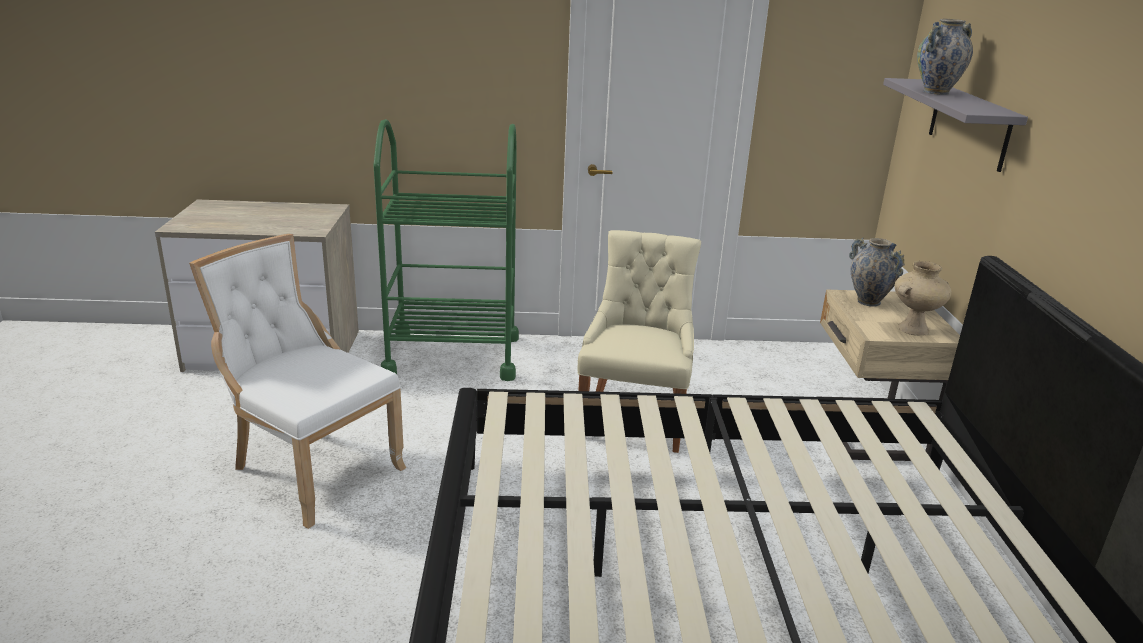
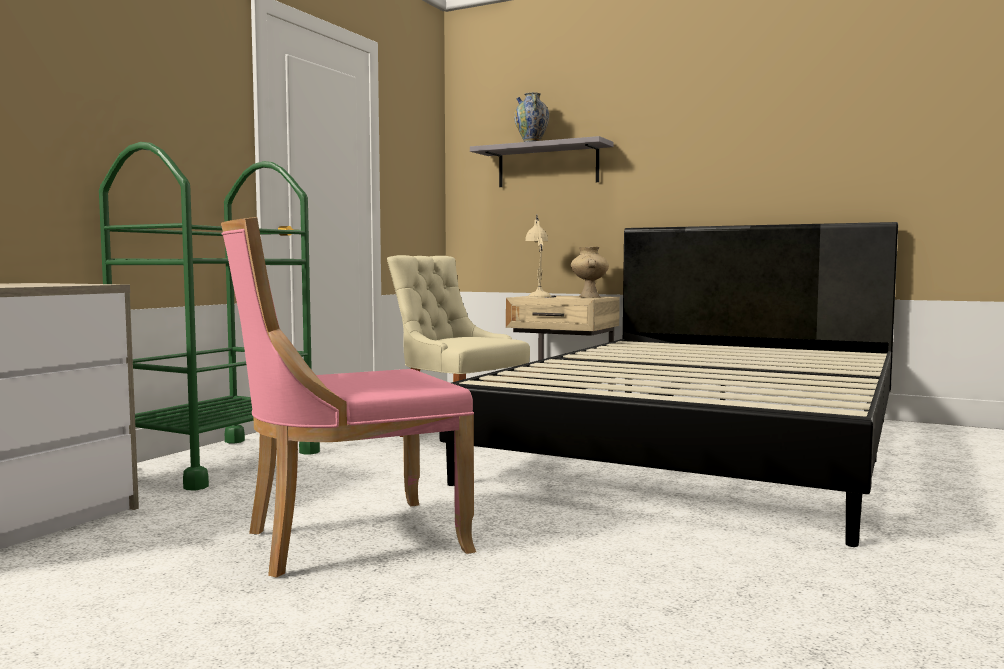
camera: 60 degrees left, 20 degrees down
white chair [189,234,406,529] -> pink chair [221,217,476,578]
vase [849,238,905,307] -> beige table lamp [525,215,556,298]

